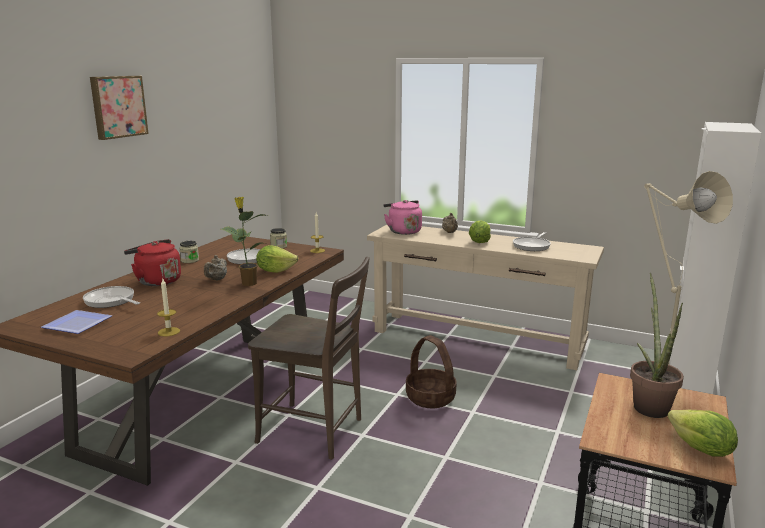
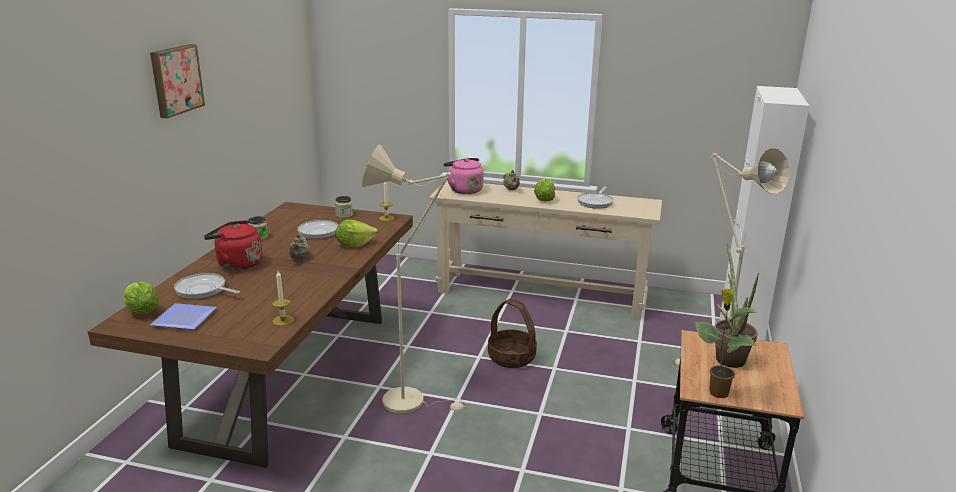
camera: 10 degrees left, 5 degrees up
potted plant [221,197,267,286] -> potted plant moved to [695,289,757,398]
brown chair [248,257,370,460] -> beige floor lamp [362,144,468,413]
lettuce [668,410,738,457] -> lettuce moved to [124,282,159,315]

